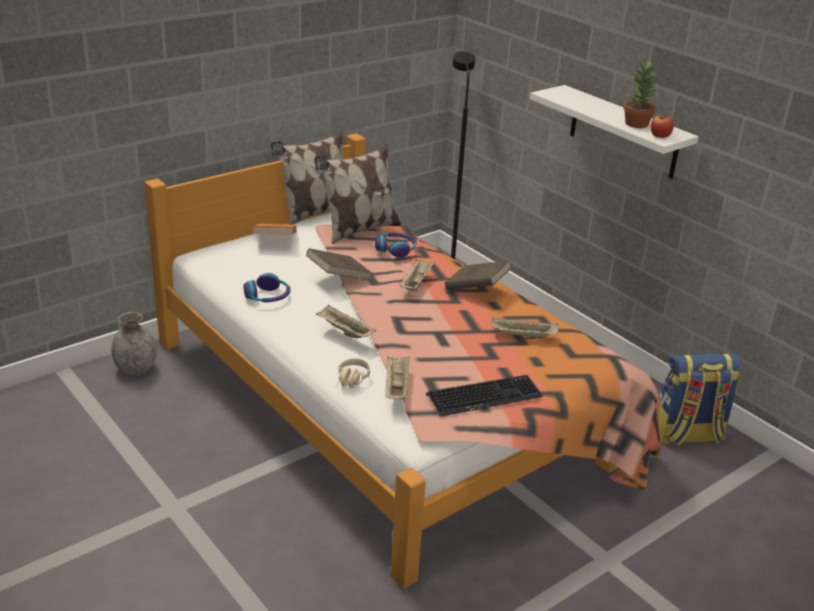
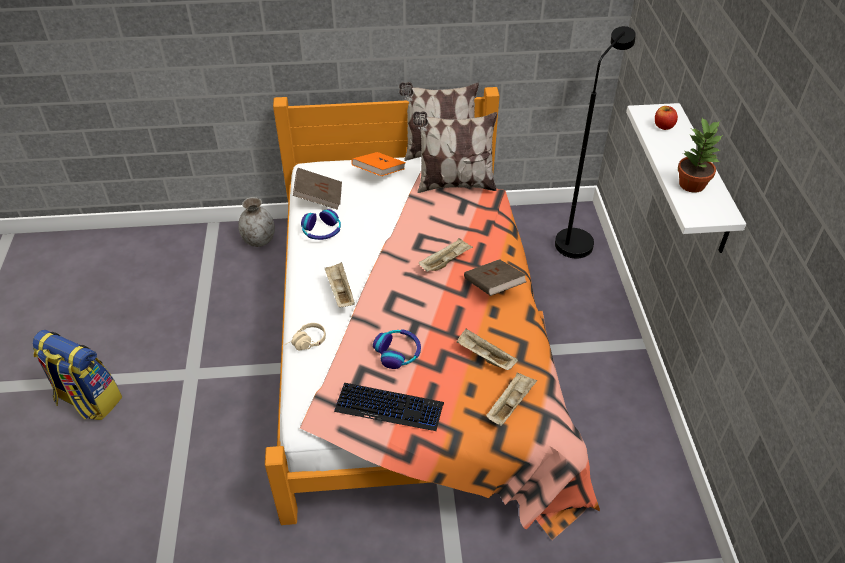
camera: 35 degrees right, 15 degrees up
brown book [306,248,372,280] -> brown book moved to [293,168,342,210]
headphones [375,233,417,257] -> headphones moved to [373,329,421,369]
beige tray [385,356,410,399] -> beige tray moved to [486,372,537,426]
apple [650,115,674,138] -> apple moved to [655,106,678,130]
backpack [659,353,741,445] -> backpack moved to [33,330,122,420]

